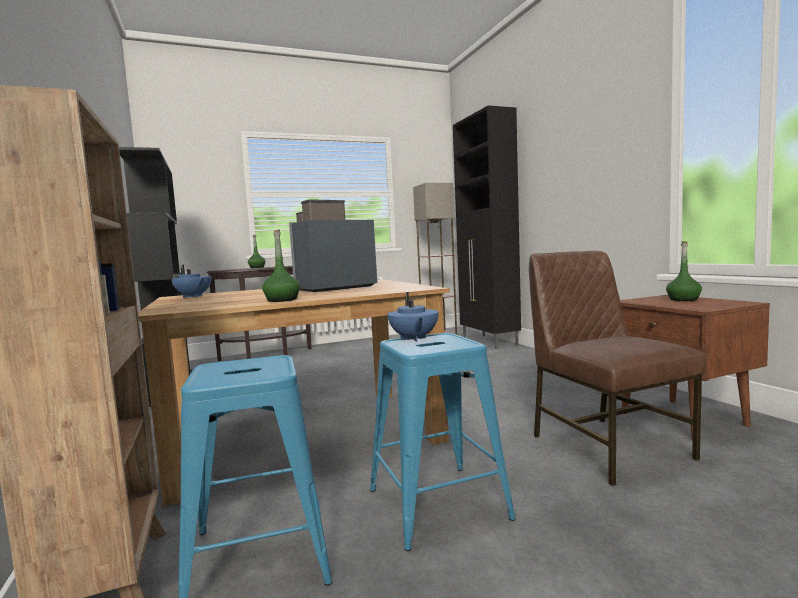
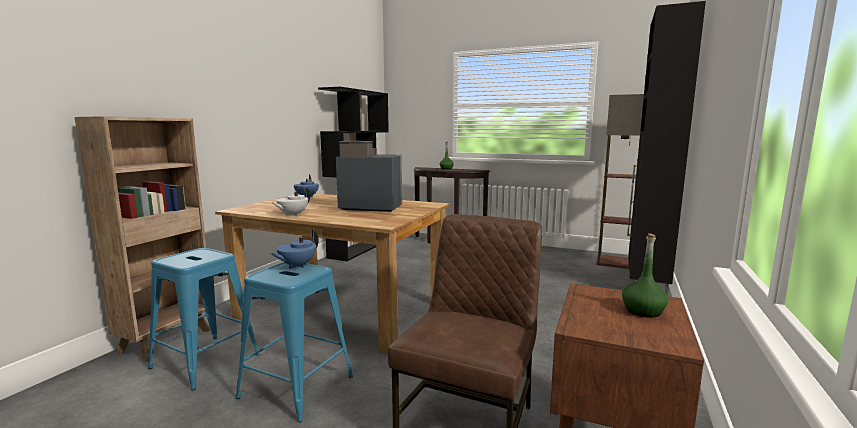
camera: 45 degrees right, 5 degrees up
green bottle [262,229,300,302] -> white teapot [271,187,310,216]

